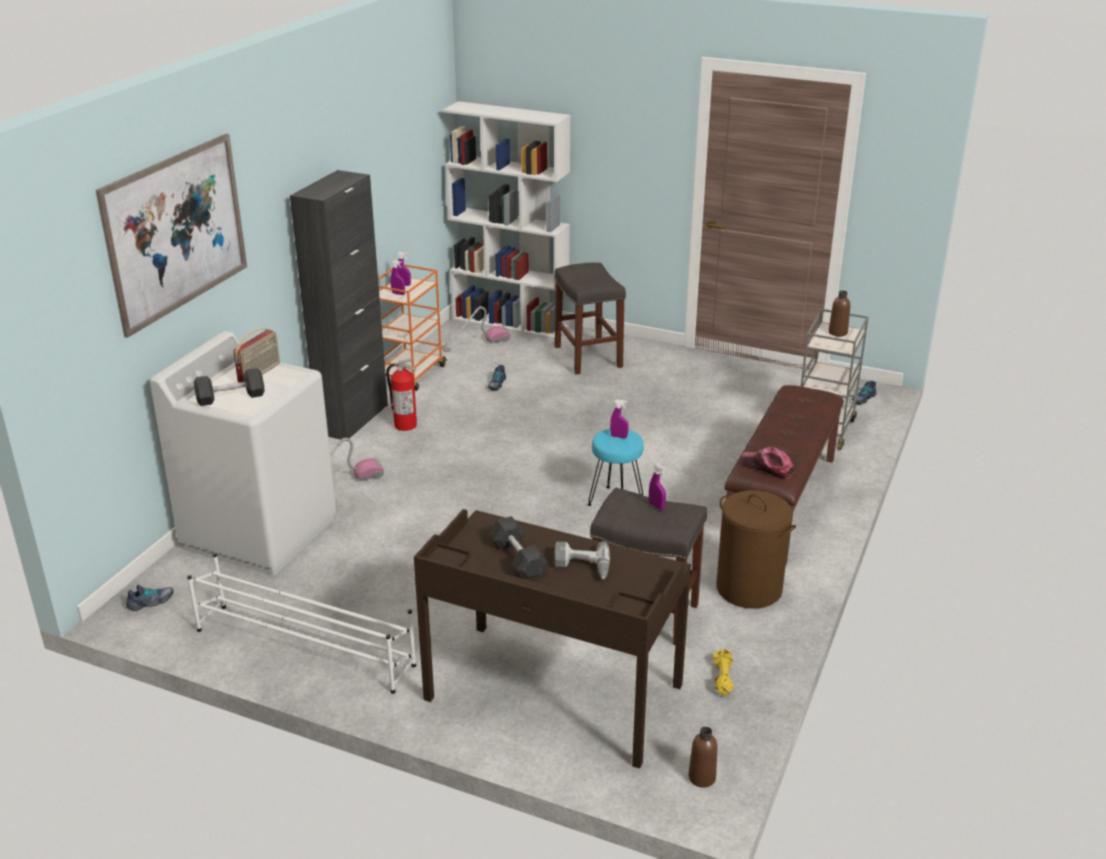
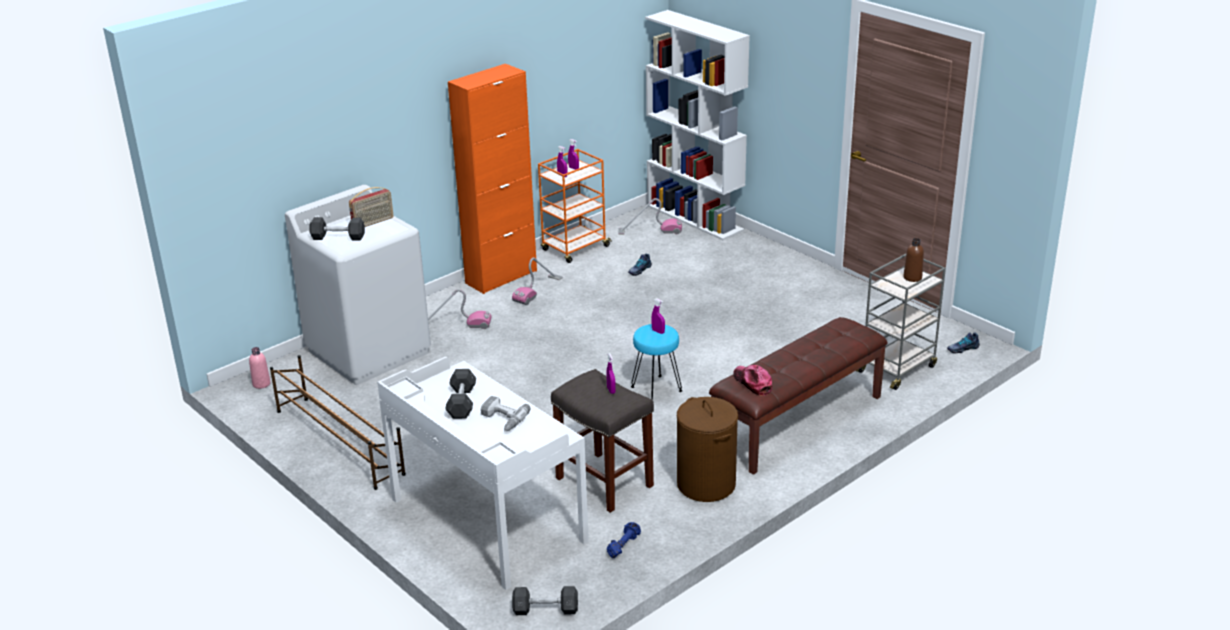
camera: 25 degrees right, 0 degrees up
picture [96,133,247,338] -> none
shoe [126,585,174,611] -> pink bottle [249,347,271,389]
white shoe rack [187,553,416,694] -> brown shoe rack [270,355,406,490]
black cabinet [290,170,388,440] -> orange cabinet [448,64,537,294]
fire extinguisher [386,358,417,431] -> vacuum cleaner [512,257,563,305]
brown desk [414,509,691,769] -> white desk [377,357,589,590]
grey stool [554,263,626,375] -> none
brown bottle [688,727,717,788] -> grey dumbbell [512,586,578,615]
yellow dumbbell [713,649,734,696] -> blue dumbbell [607,522,641,558]

